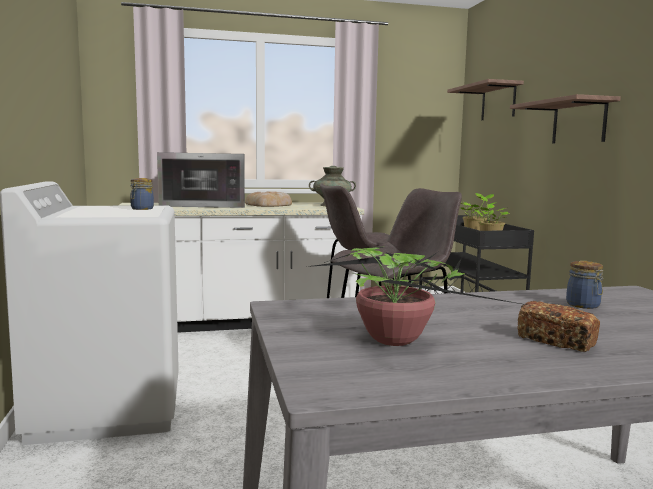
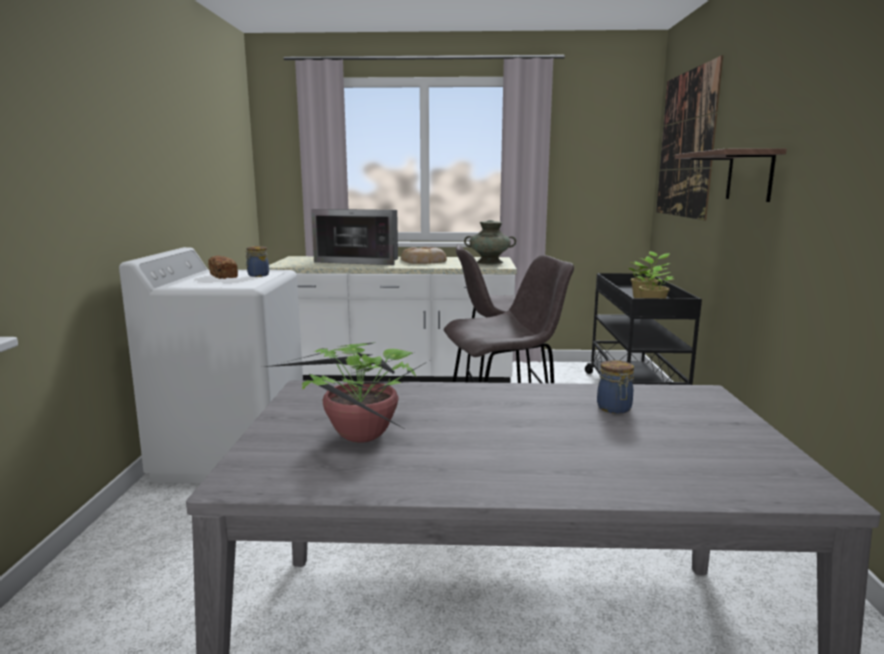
camera: 15 degrees right, 5 degrees up
shelf [447,79,524,120] -> picture [656,55,723,220]
bread [517,301,600,352] -> bread moved to [208,256,238,279]

